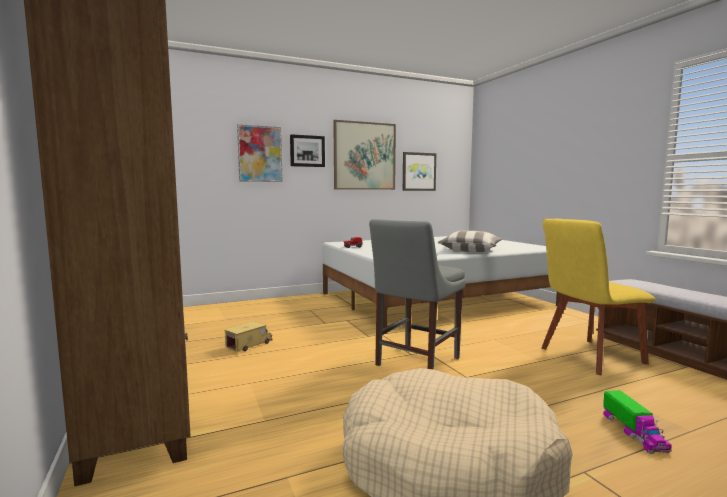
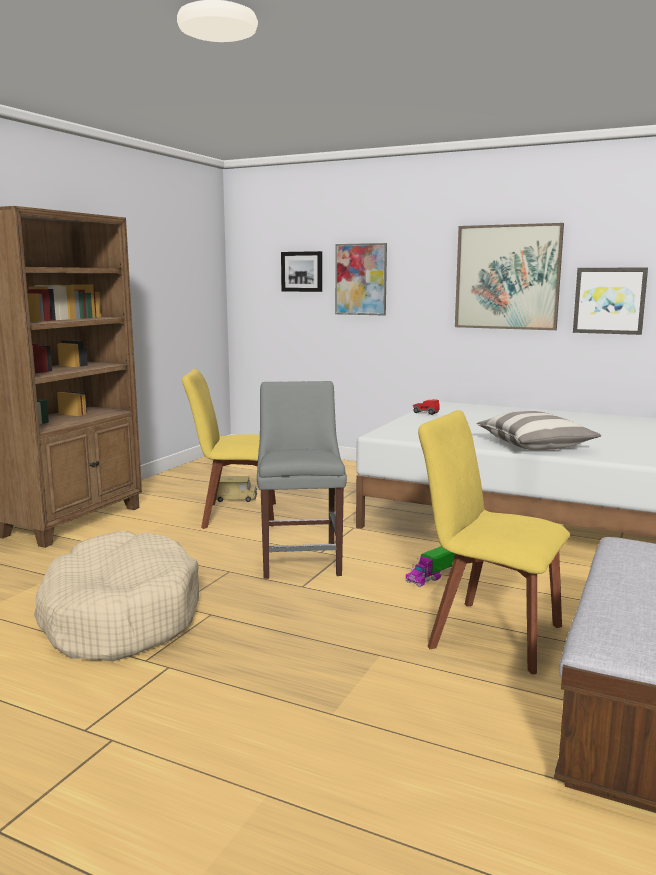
camera: 50 degrees right, 5 degrees up
picture [290,134,325,167] -> picture moved to [281,251,322,292]
grey chair [369,219,466,369] -> grey chair turned 90 degrees clockwise [257,381,347,579]
toy truck [603,390,672,454] -> toy truck moved to [405,546,455,587]
none -> yellow chair [182,369,276,529]

